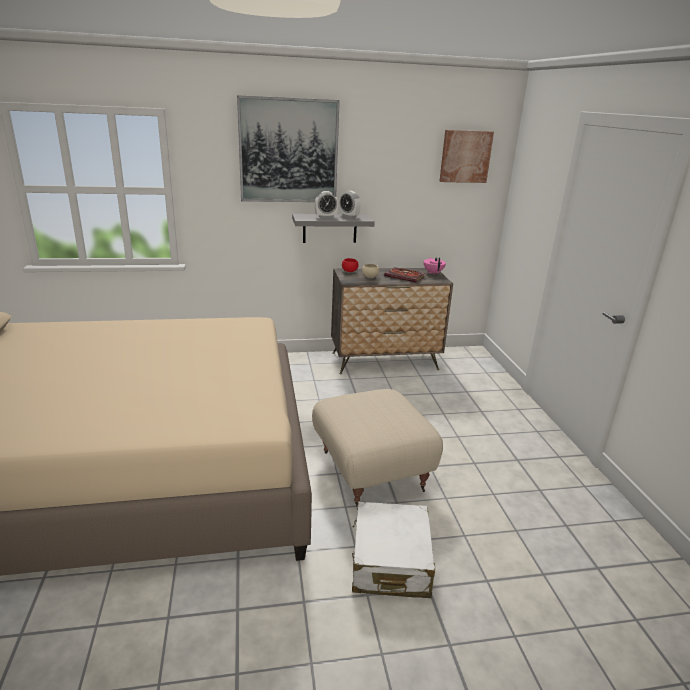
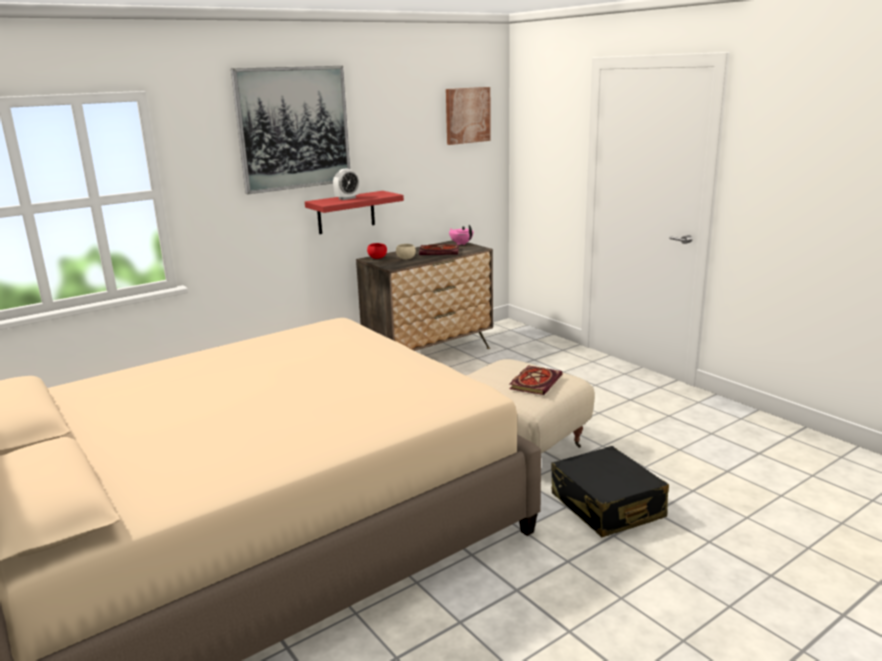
camera: 25 degrees left, 5 degrees down
grey shelf [292,214,375,243] -> red shelf [305,191,404,234]
alarm clock [340,191,361,218] -> none
white suitcase [352,502,435,598] -> black suitcase [551,446,669,537]
none -> book [509,365,563,395]

